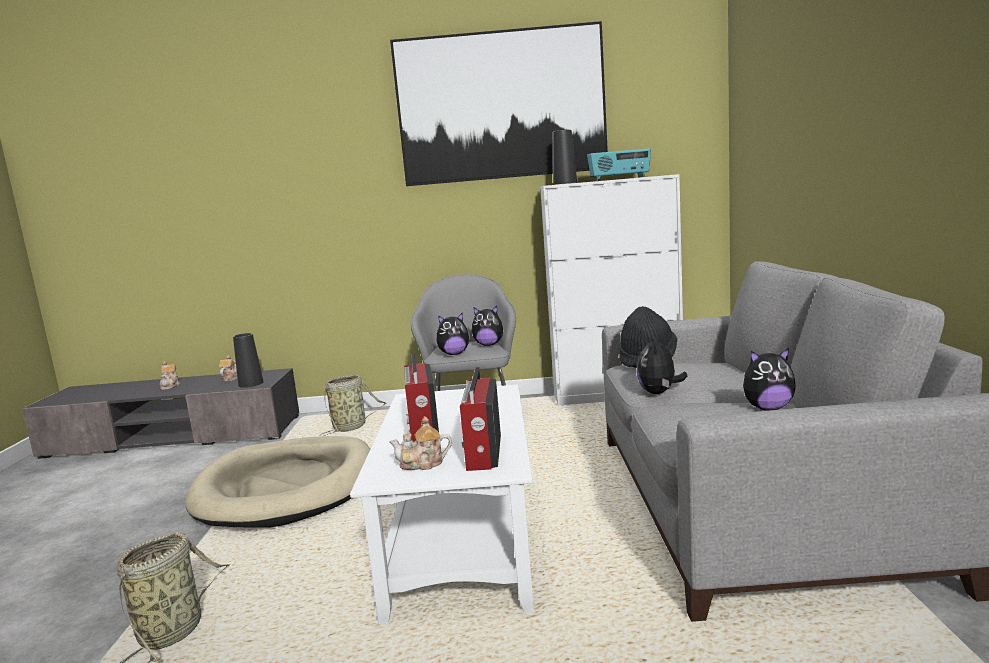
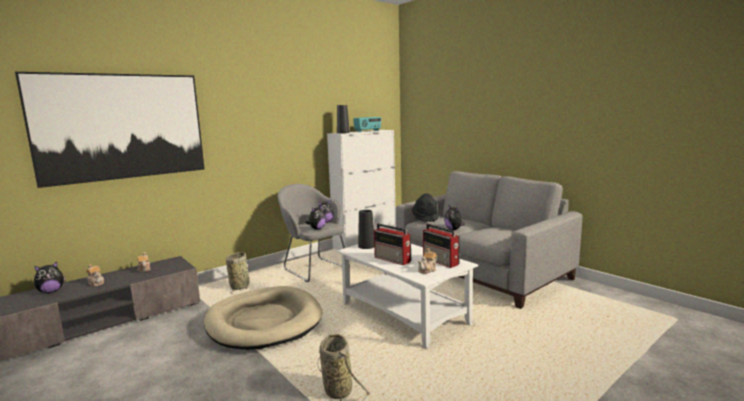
camera: 40 degrees left, 0 degrees up
black vase [233,333,264,388] -> black vase moved to [358,210,374,249]
picture [390,21,608,186] -> picture moved to [15,72,205,188]
plush toy [743,348,796,411] -> plush toy moved to [34,261,66,293]

